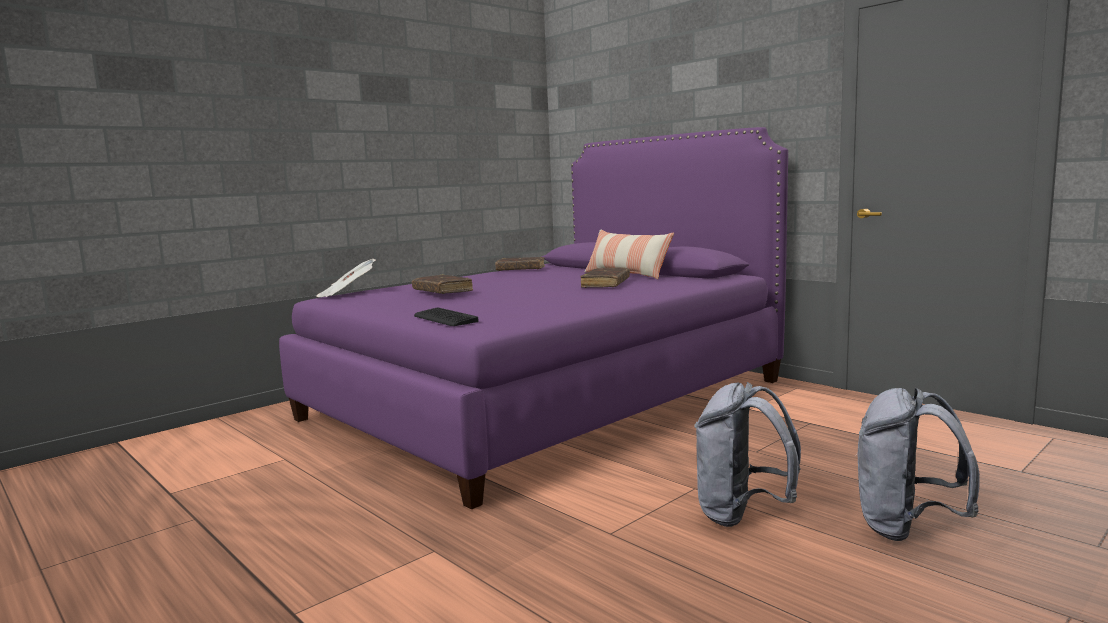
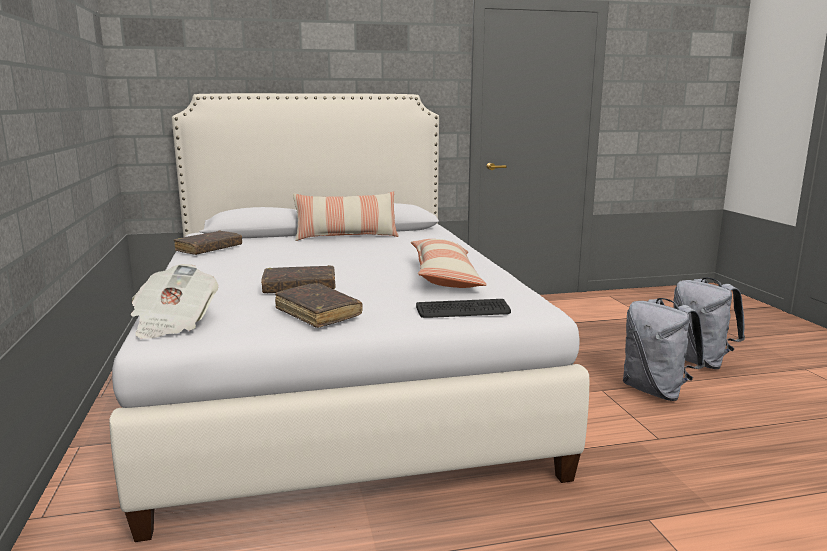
camera: 60 degrees left, 5 degrees up
purple bed [279,127,788,509] -> white bed [109,93,589,542]
brown book [581,267,630,288] -> brown book moved to [275,283,363,328]
none -> pillow [411,239,487,288]

